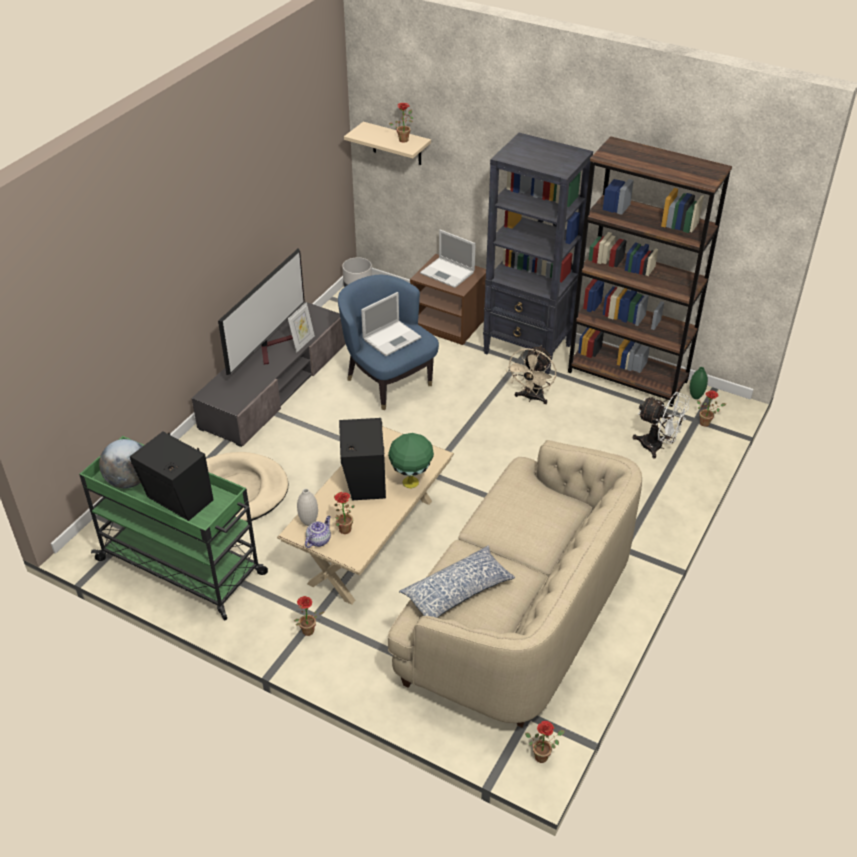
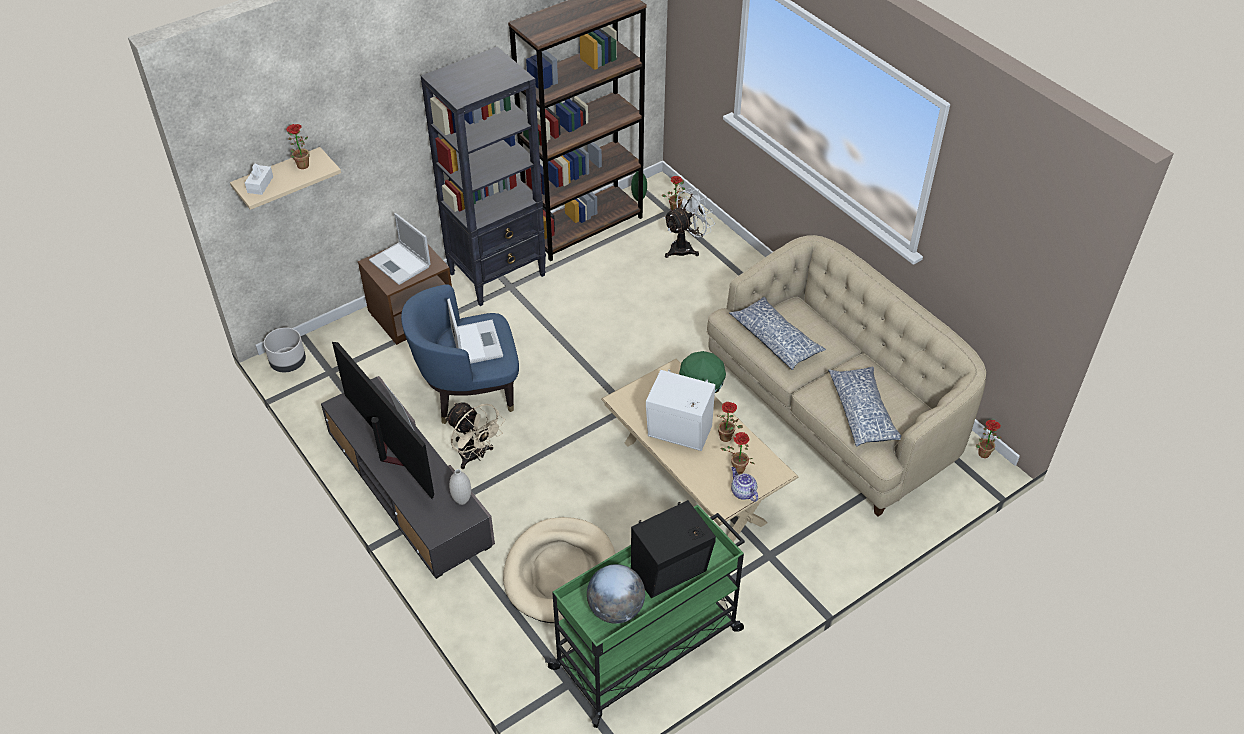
camera: 65 degrees left, 5 degrees up
potted plant [294,596,324,636] -> potted plant moved to [716,402,743,442]
white vase [297,489,318,526] -> white vase moved to [449,469,471,505]
black speaker [339,418,386,500] -> white speaker [646,369,715,451]
laptop [420,230,476,288] -> laptop turned 75 degrees clockwise [369,213,431,285]
beige fan [506,345,556,404] -> beige fan moved to [445,402,505,469]
none -> white tissue box [245,163,273,195]
none -> pillow [729,297,826,370]

